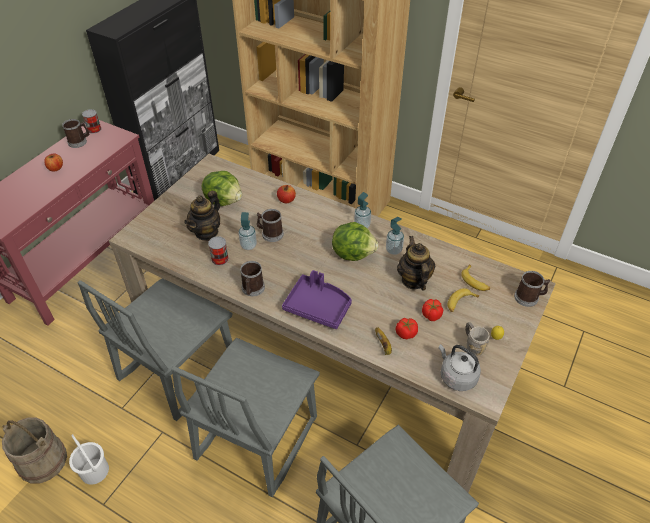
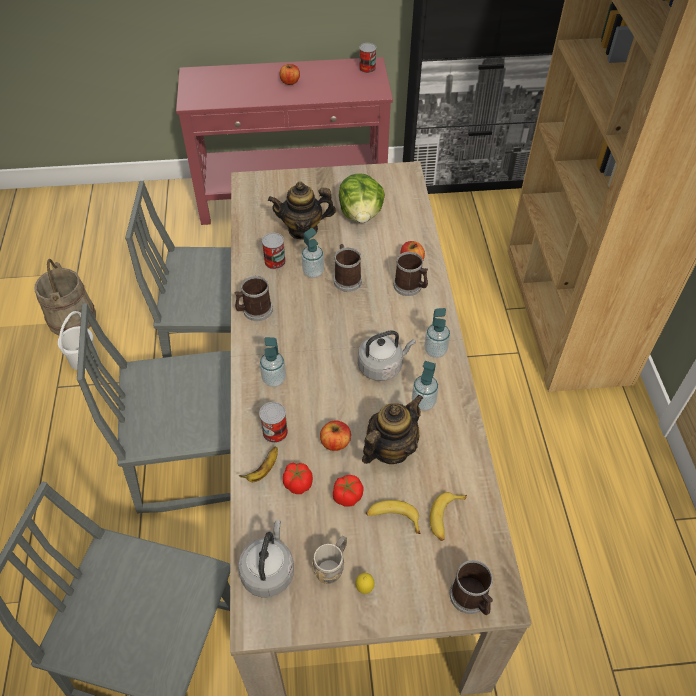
camera: 55 degrees right, 5 degrees up
mug [62,119,89,148] -> mug moved to [393,252,428,296]
purple tray [282,270,352,329] -> soap dispenser [260,337,286,387]
lettuce [332,222,379,261] -> grey kettle [358,330,416,381]
none -> can [259,402,288,443]
none -> apple [320,421,351,451]

